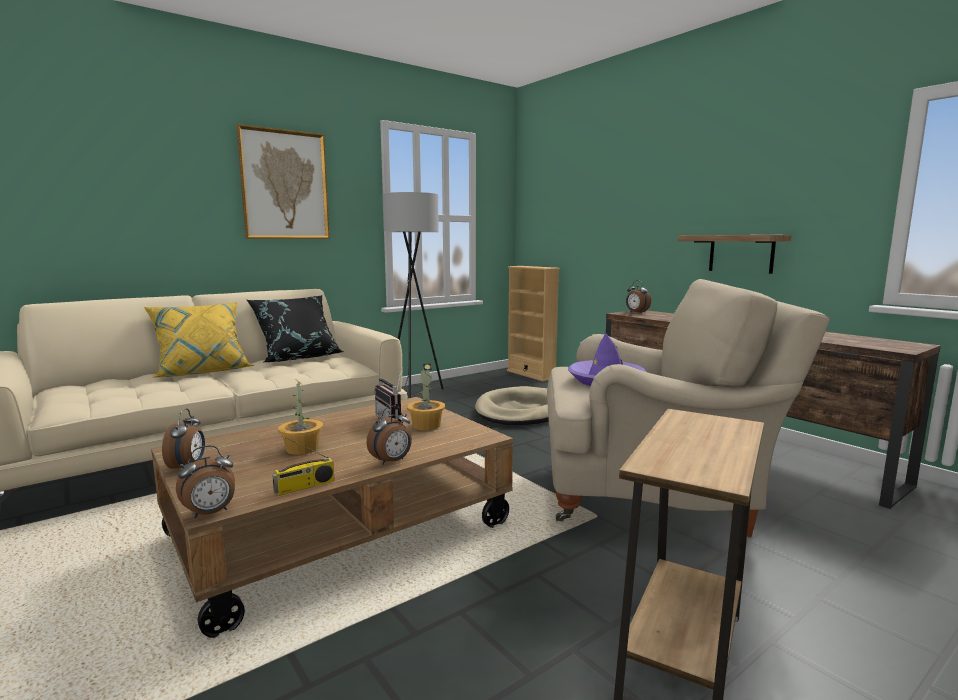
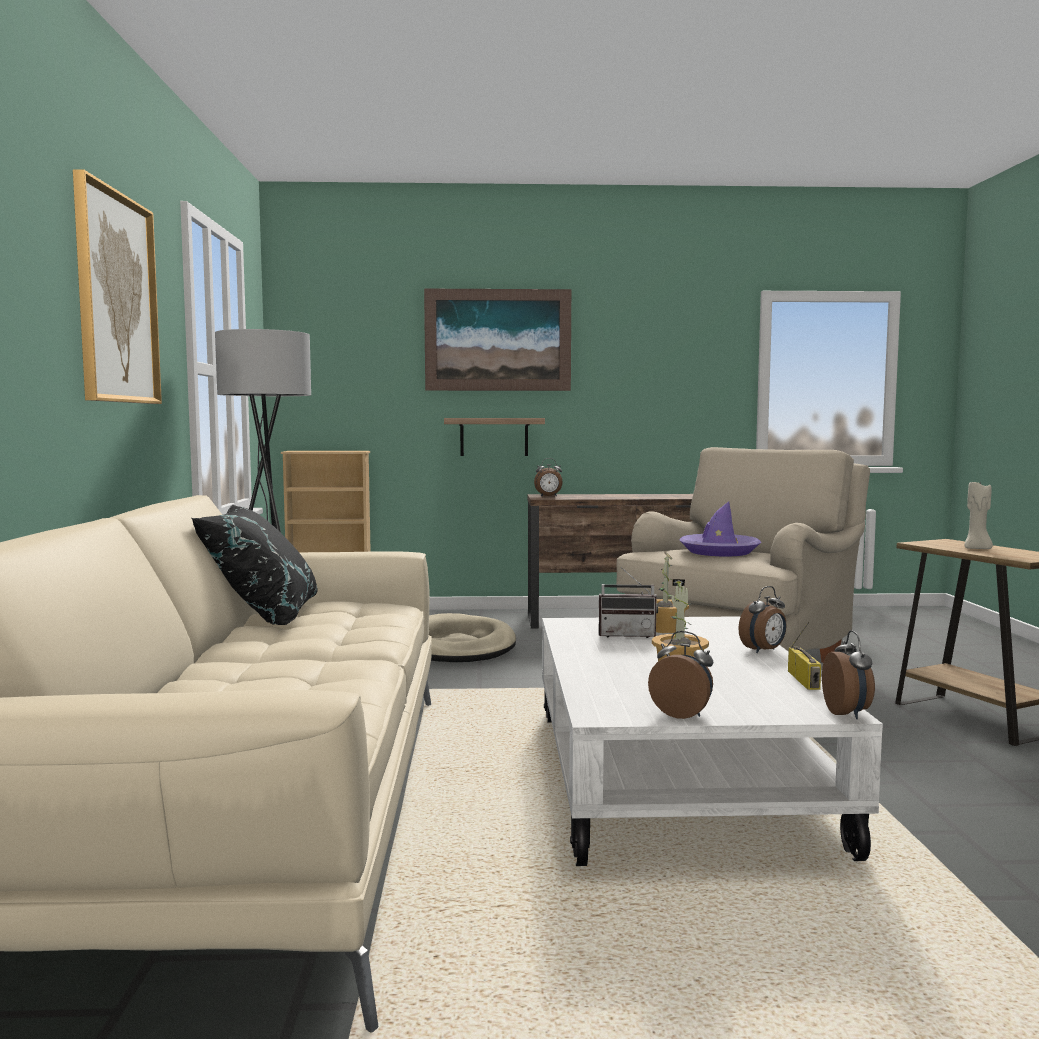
camera: 55 degrees left, 5 degrees down
yellow pillow [144,302,255,378] -> none
brown coffee table [151,397,513,638] -> white coffee table [542,616,883,866]
alarm clock [367,406,412,465] -> alarm clock turned 60 degrees clockwise [738,586,786,653]
shelf [678,235,791,274] -> shelf moved to [444,418,545,456]
none -> picture [424,289,571,391]
none -> beige candle [964,479,993,549]

